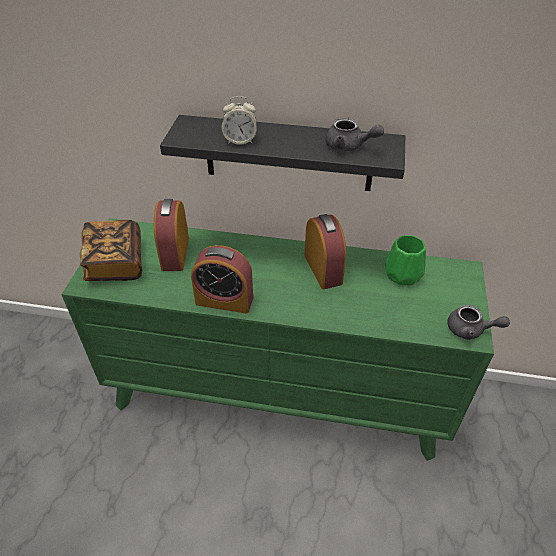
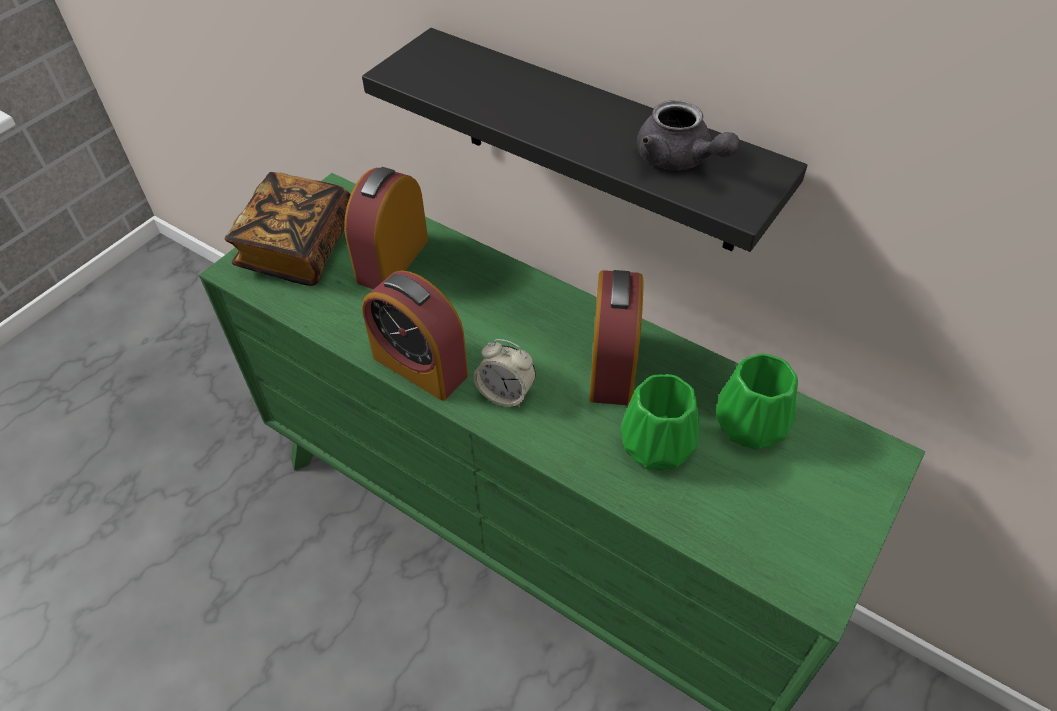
camera: 25 degrees right, 5 degrees up
alarm clock [222,96,257,145] -> alarm clock moved to [474,339,536,408]
grey teapot [447,305,510,340] -> none
none -> green vase [621,374,700,471]

